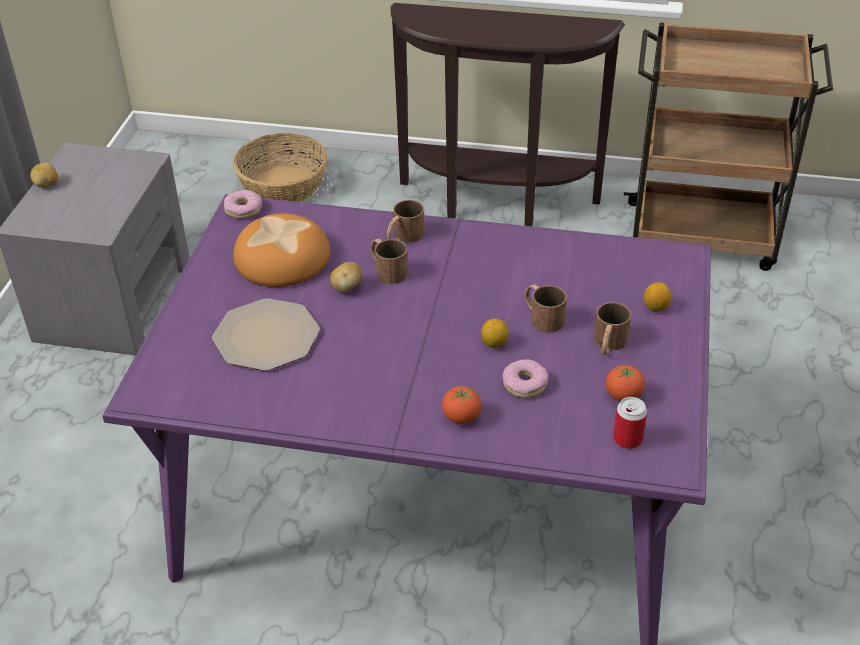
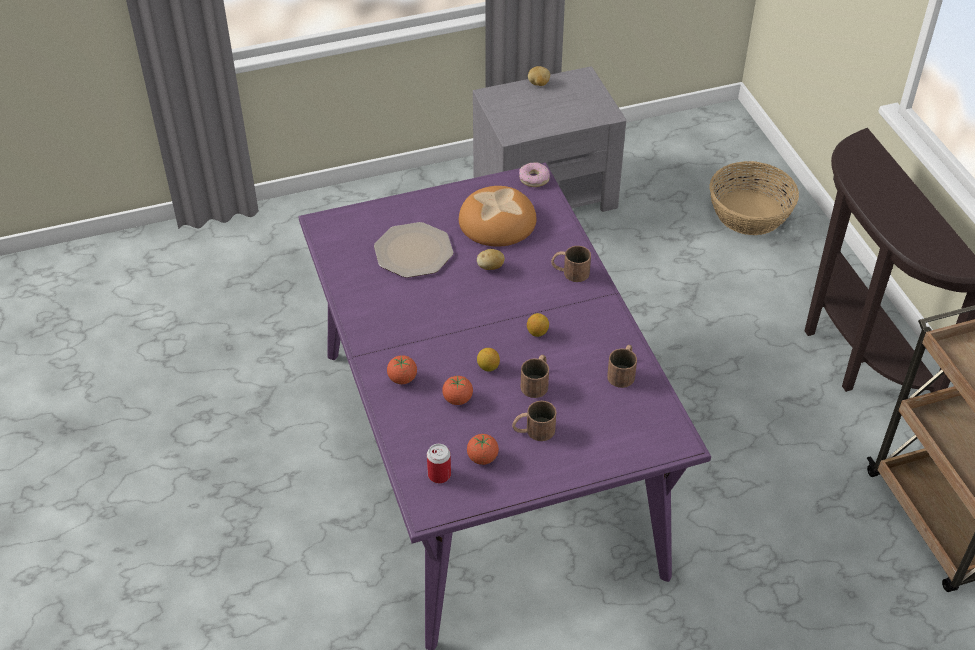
camera: 60 degrees right, 5 degrees up
brown mug [371,239,408,284] -> brown mug moved to [607,345,637,388]
donut [502,359,548,398] -> tomato [442,376,473,405]
lemon [644,282,671,312] -> lemon moved to [527,313,549,337]

